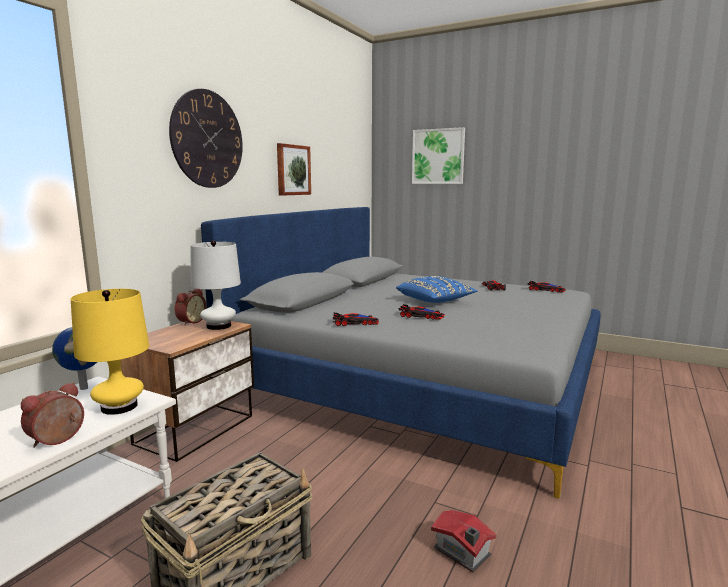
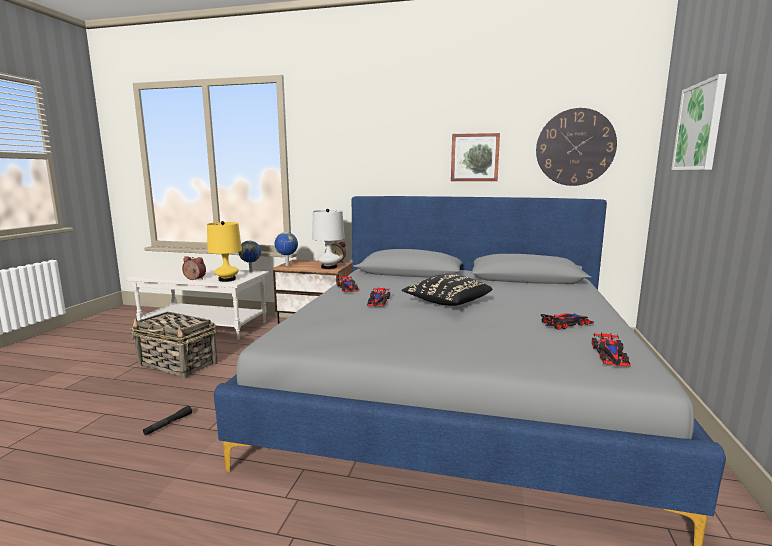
camera: 75 degrees right, 0 degrees up
wall clock [169,89,243,188] -> wall clock moved to [536,108,617,186]
blue pillow [396,276,477,303] -> black pillow [402,274,493,306]
toy house [431,510,497,573] -> black flashlight [143,406,192,436]
none -> globe [275,232,298,266]

